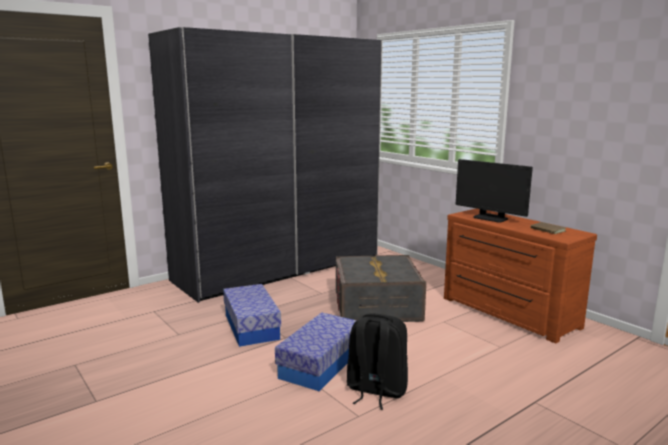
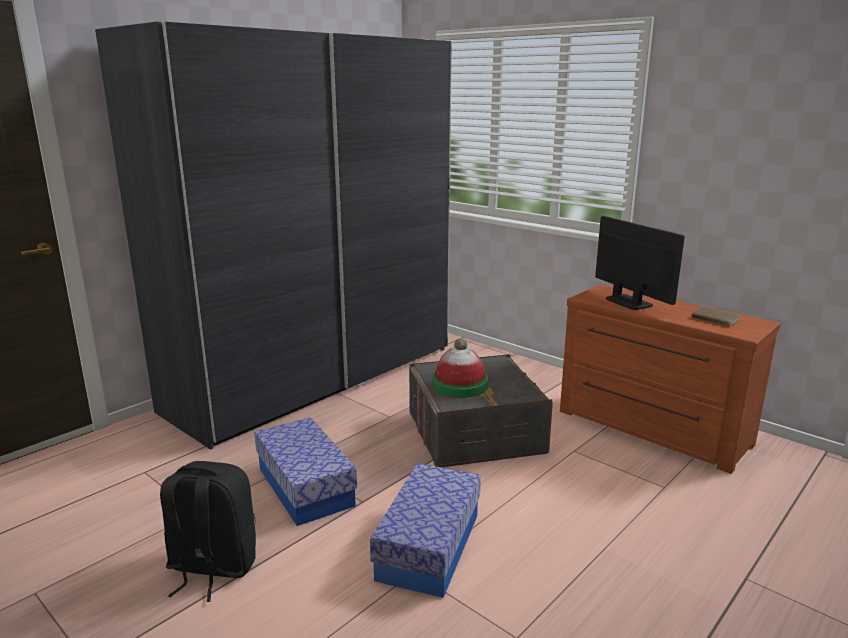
camera: 10 degrees left, 5 degrees up
black backpack [347,313,408,410] -> black backpack moved to [160,461,256,602]
monitor [456,159,533,223] -> monitor turned 150 degrees counterclockwise [595,216,685,310]
none -> hat [432,338,488,398]

